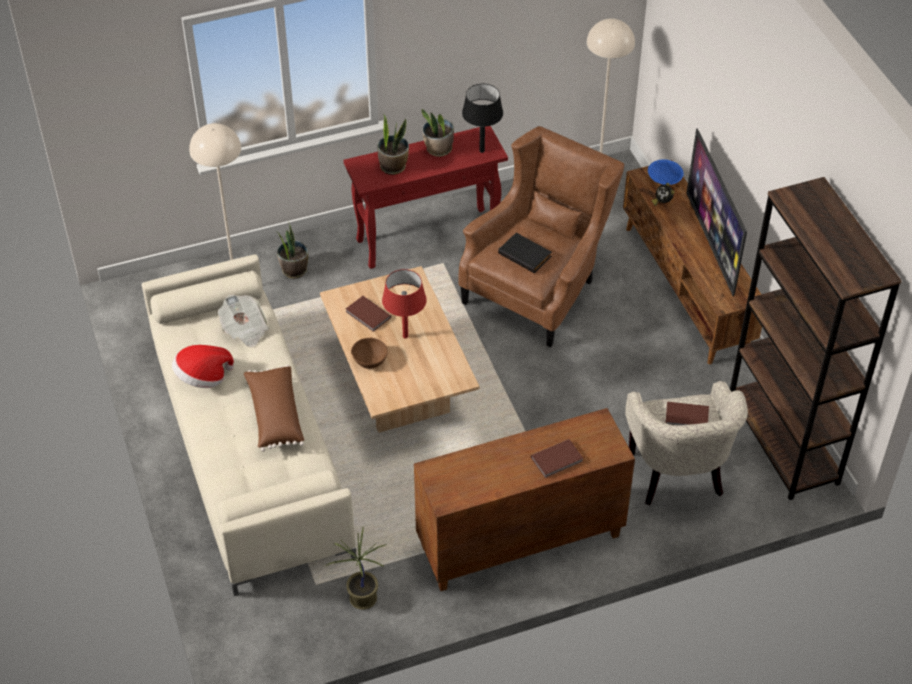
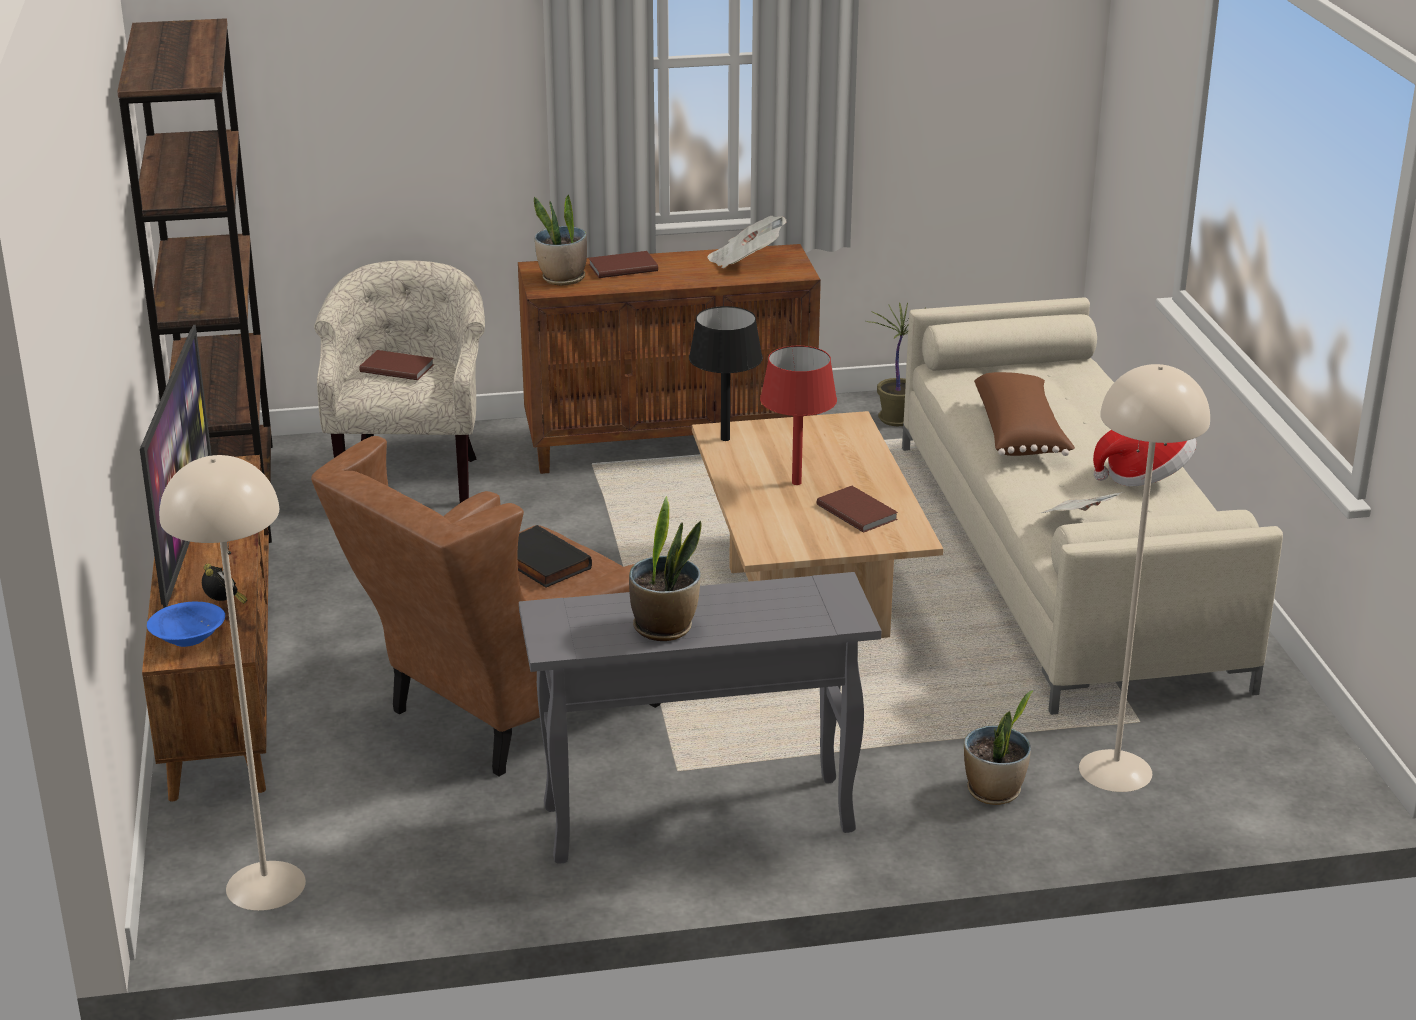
camera: 170 degrees left, 20 degrees down
red console table [343,126,508,269] -> grey console table [519,572,881,864]
brown bowl [351,338,388,369] -> none
potted plant [377,115,409,175] -> potted plant moved to [534,194,587,285]
black table lamp [462,84,503,153] -> black table lamp moved to [689,306,763,441]
none -> newspaper [707,216,787,268]

